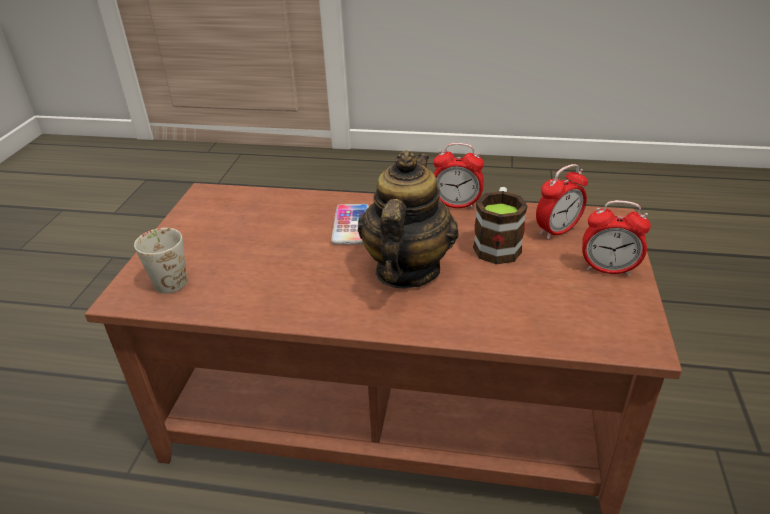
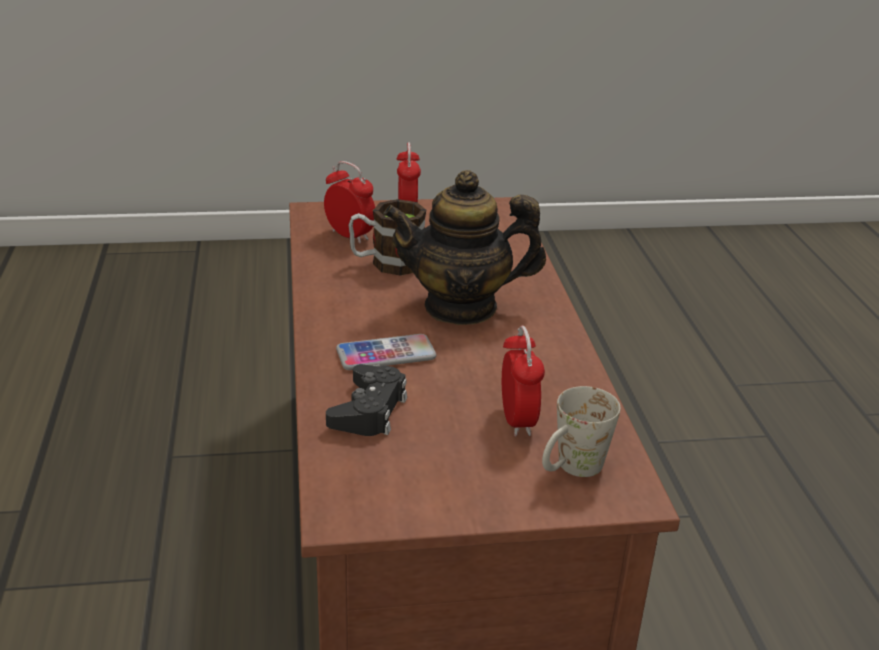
camera: 110 degrees left, 5 degrees down
alarm clock [433,143,484,209] -> alarm clock moved to [502,326,545,437]
none -> black game controller [326,364,407,436]

